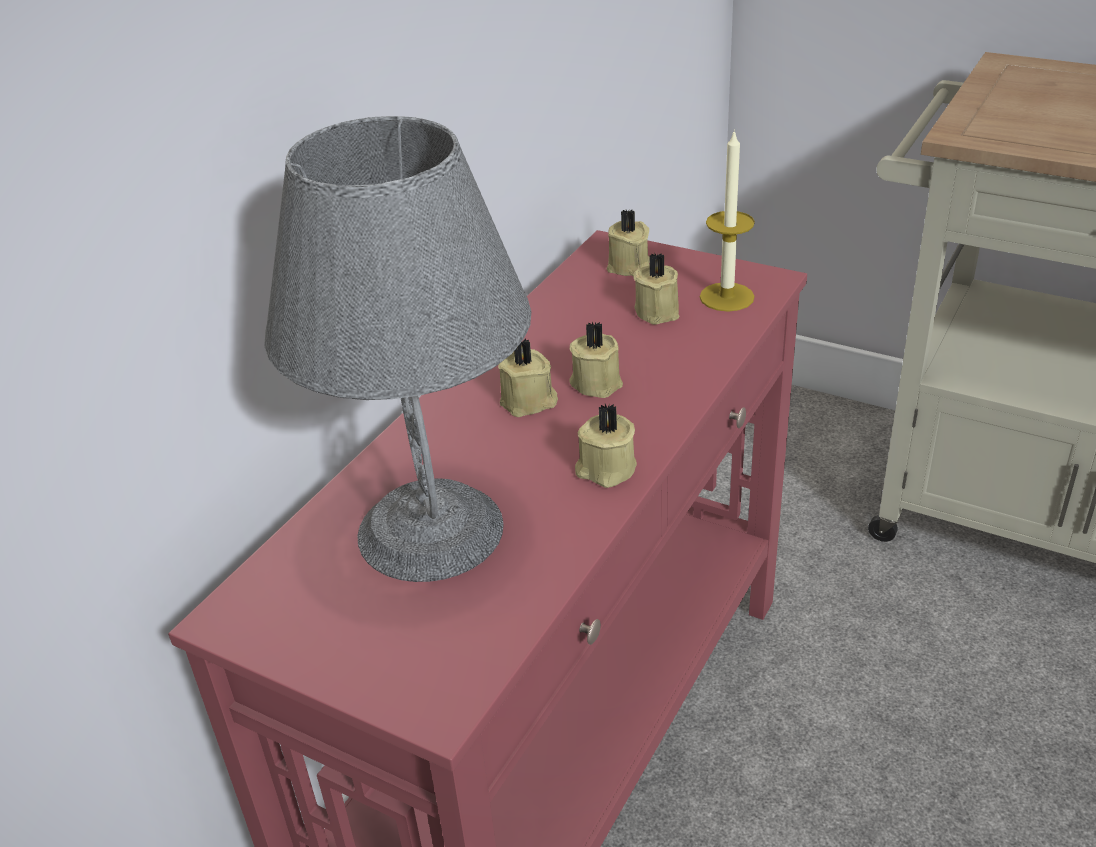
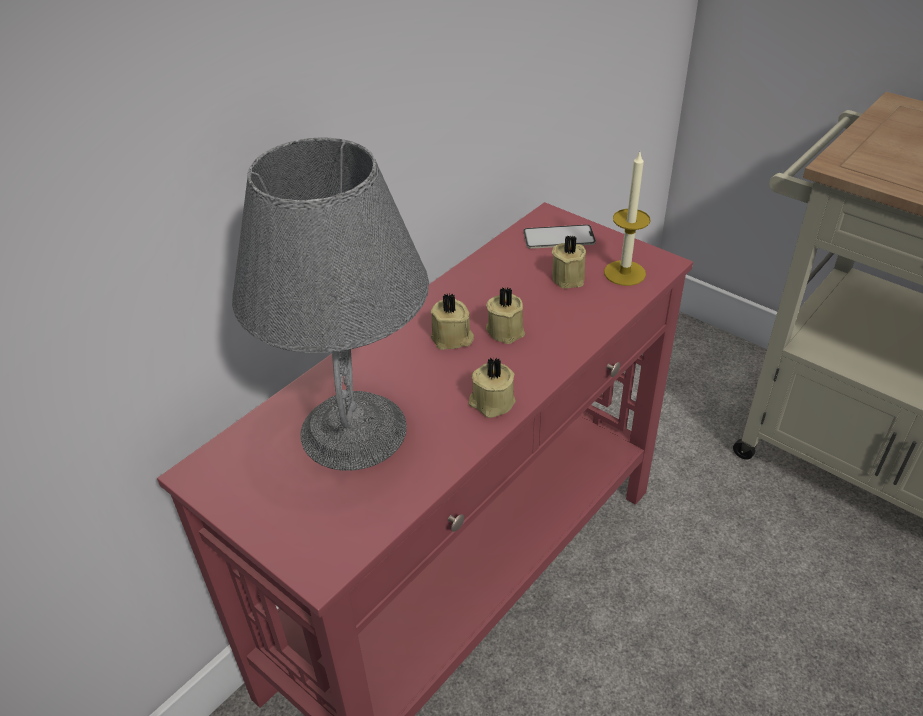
camera: 10 degrees right, 5 degrees up
beige candle [607,209,650,276] -> phone [523,225,596,249]

